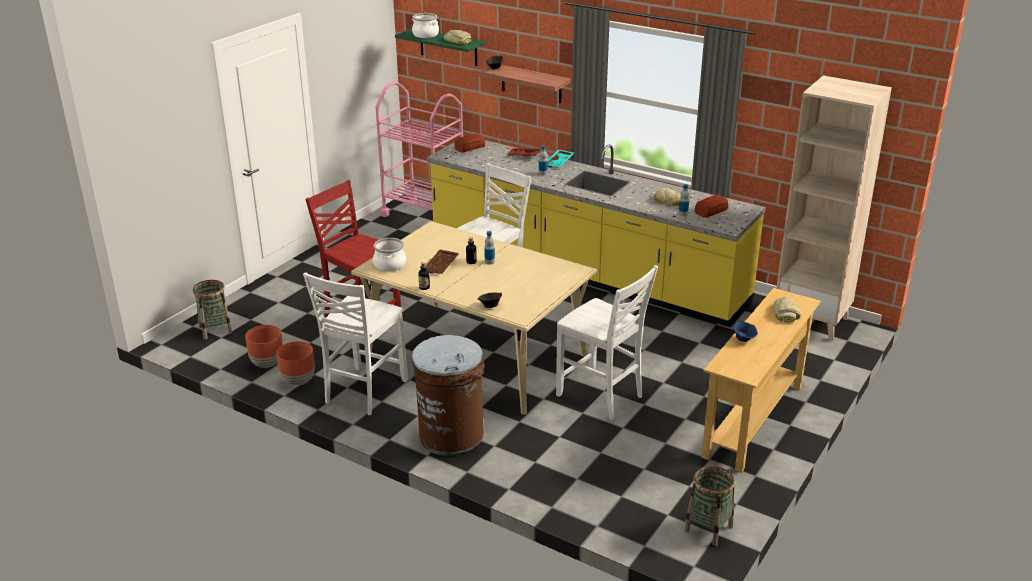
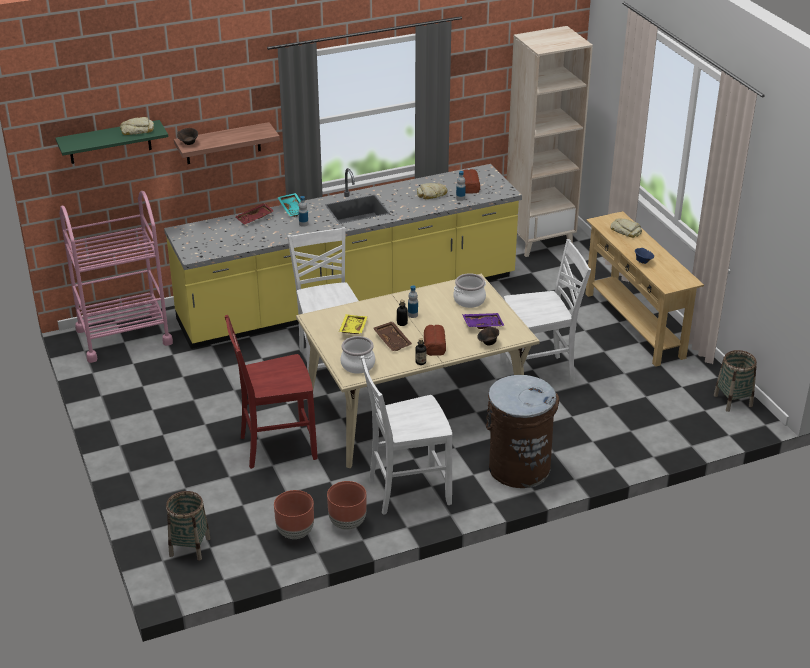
camera: 55 degrees left, 5 degrees up
white chair [303,272,408,415] -> white chair turned 105 degrees clockwise [361,355,452,515]
cooking pot [412,13,439,38] -> cooking pot moved to [454,273,486,308]
bread [455,133,485,153] -> bread moved to [424,325,446,356]
none -> yellow tray [339,314,368,334]
none -> purple tray [462,313,505,329]

